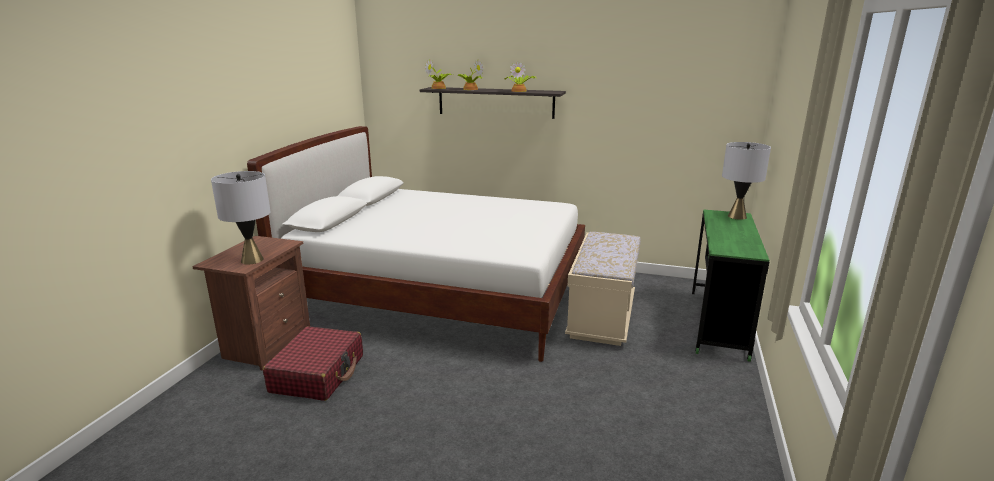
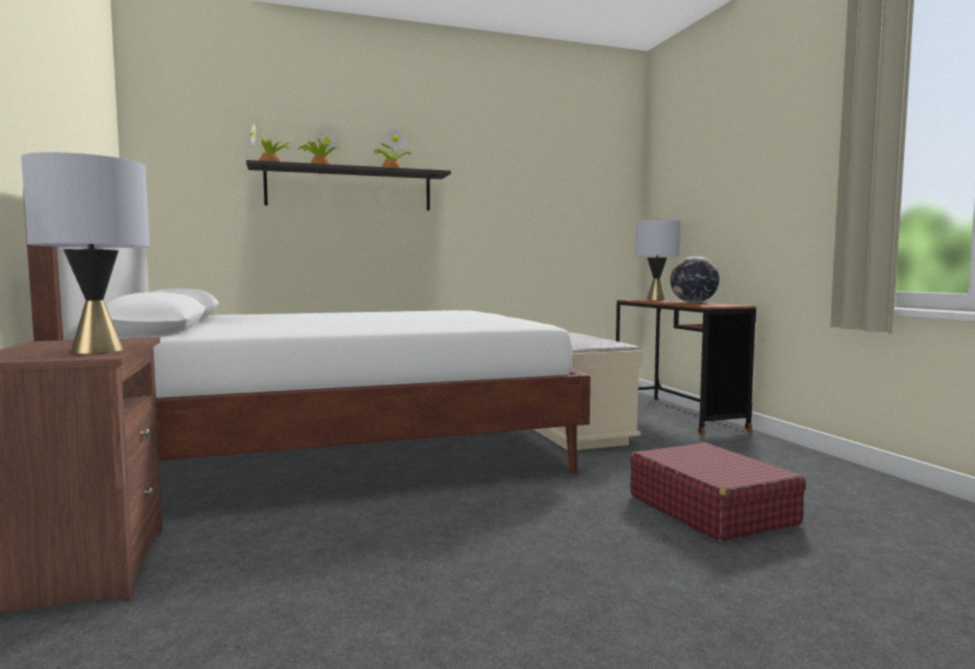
camera: 35 degrees left, 15 degrees down
red suitcase [263,326,363,401] -> red suitcase moved to [630,443,806,541]
green desk [692,209,769,362] -> brown desk [616,300,756,435]
none -> globe [670,256,719,303]

